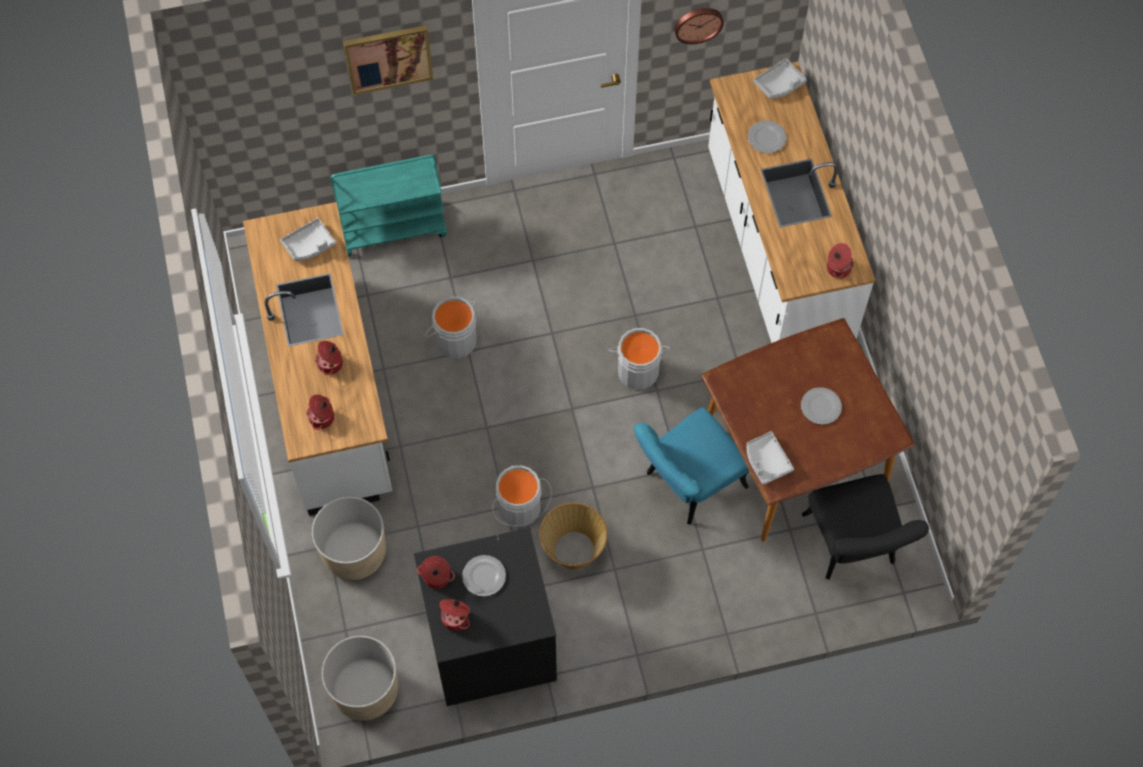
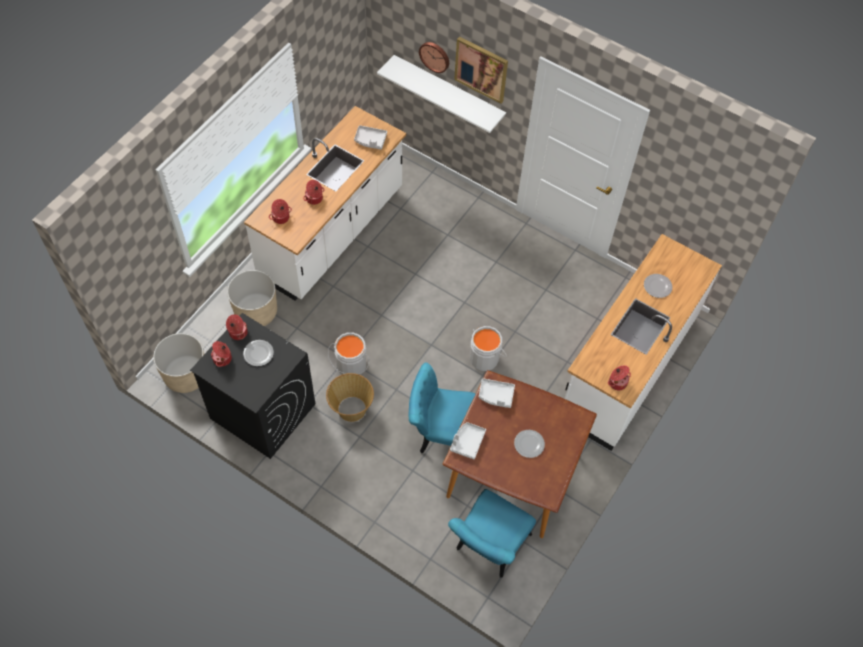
camera: 45 degrees right, 5 degrees down
turquoise cart [331,155,448,256] -> none
grey bucket [425,296,477,358] -> none
wall clock [674,8,724,44] -> wall clock moved to [419,42,449,73]
grey tray [753,58,807,99] -> grey tray moved to [479,378,515,408]
black chair [802,474,929,580] -> turquoise chair [448,489,536,578]
none -> white shelf [377,55,506,133]

